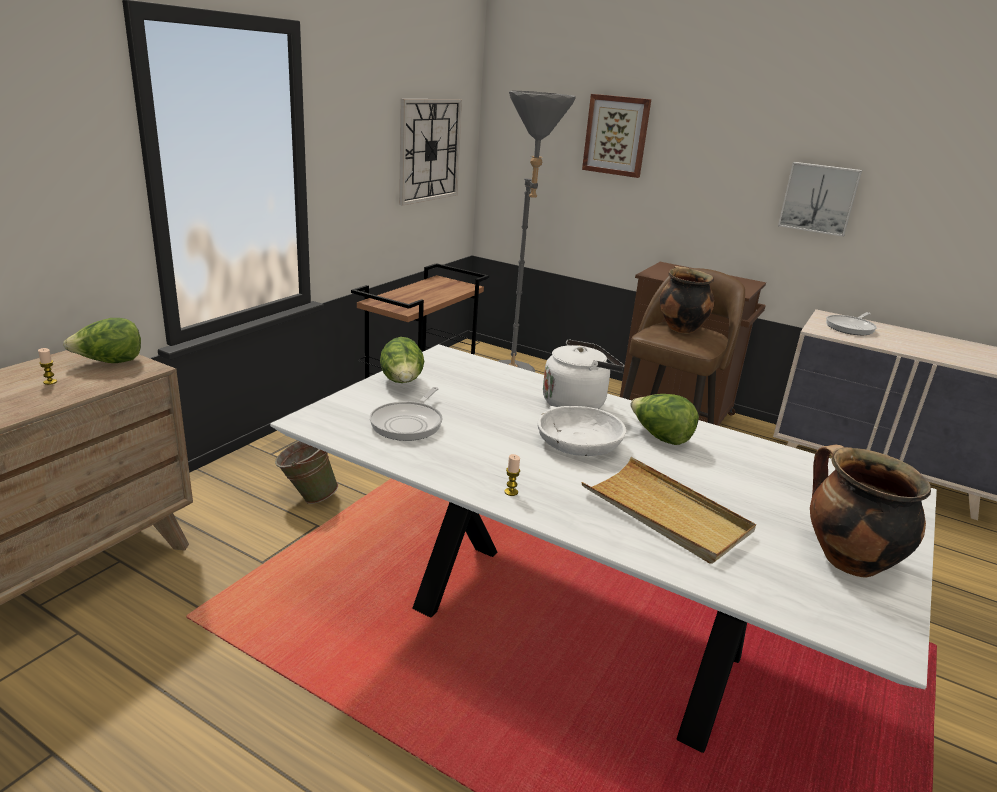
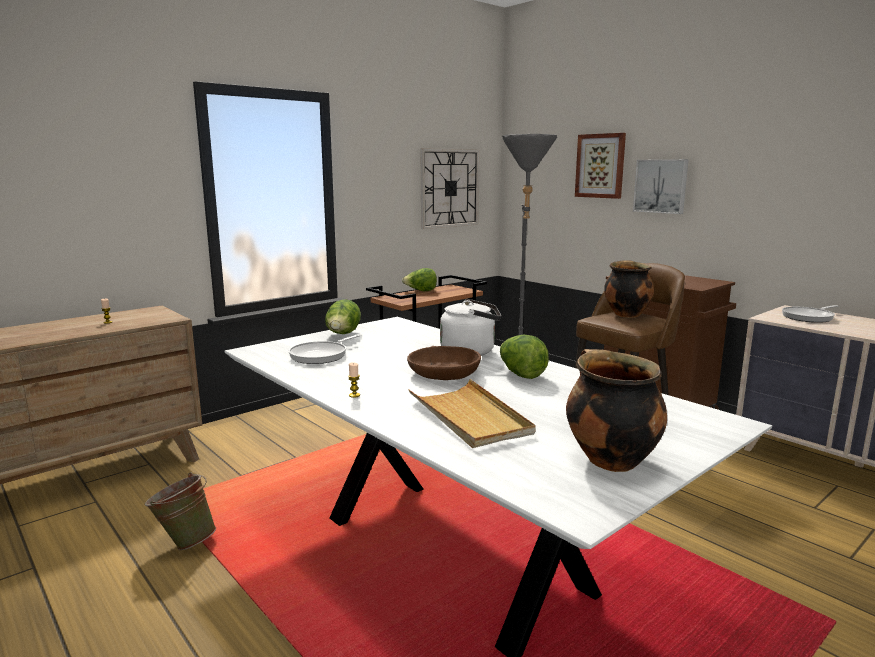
camera: 20 degrees right, 10 degrees down
lettuce [63,318,141,363] -> lettuce moved to [402,268,437,291]
green bucket [275,441,338,504] -> green bucket moved to [145,472,216,550]
white bowl [537,406,626,456] -> brown bowl [407,346,481,380]
picture [778,162,862,237] -> picture moved to [633,159,689,214]

